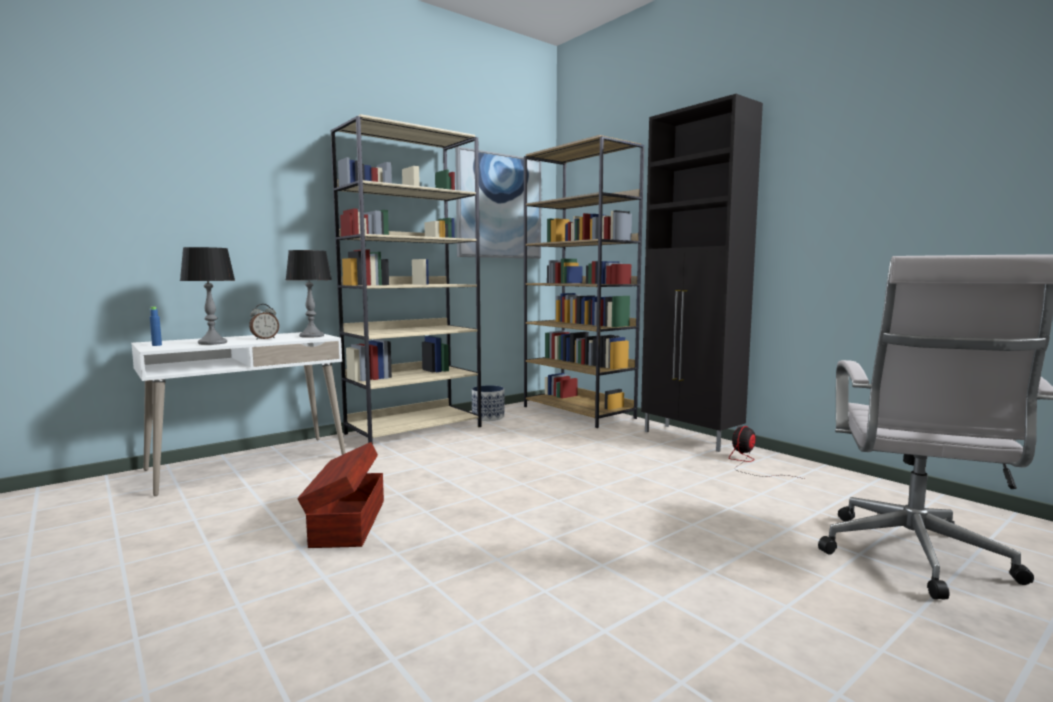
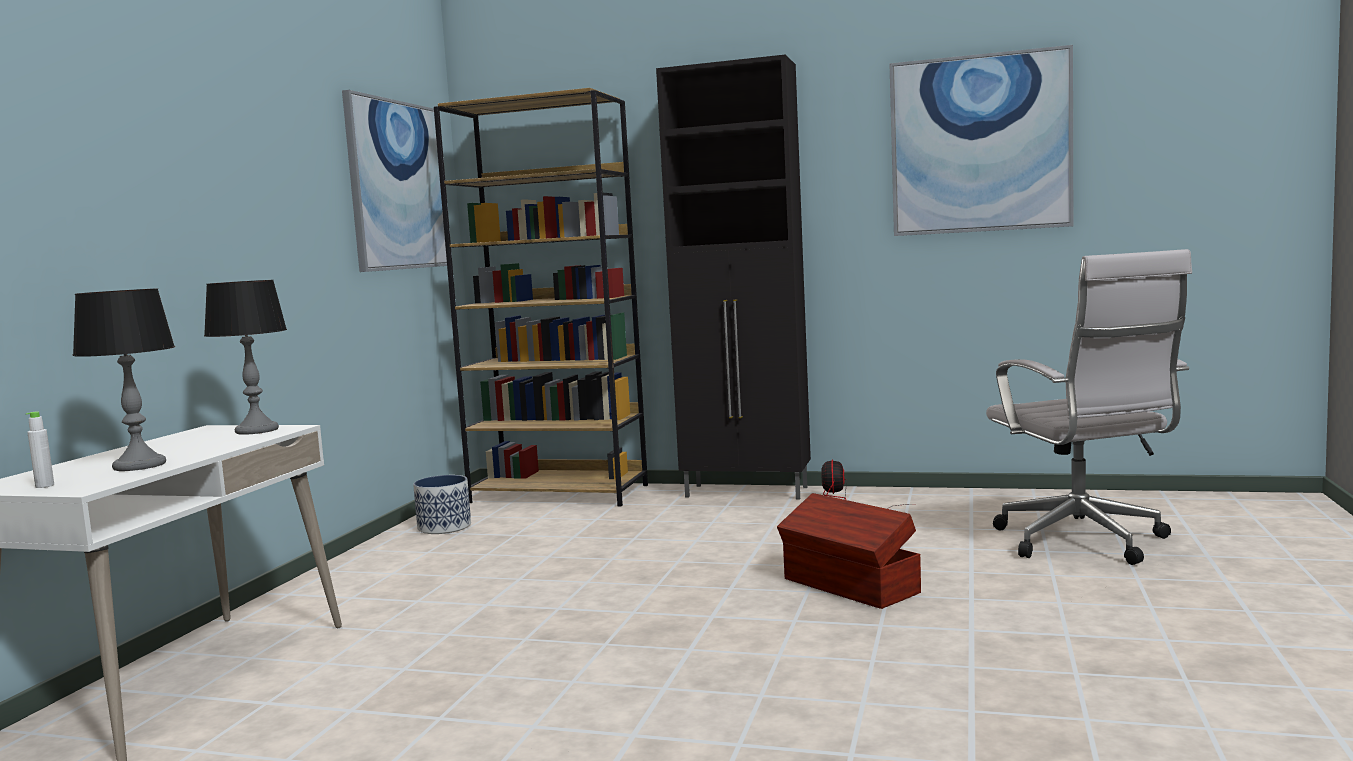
camera: 35 degrees left, 0 degrees up
blue bottle [150,307,162,346] -> white bottle [26,411,54,488]
alarm clock [249,304,279,340] -> none
brown storage box [297,442,384,548] -> brown storage box moved to [777,493,921,609]
beige bookcase [331,114,481,444] -> none
none -> picture [889,45,1073,236]

